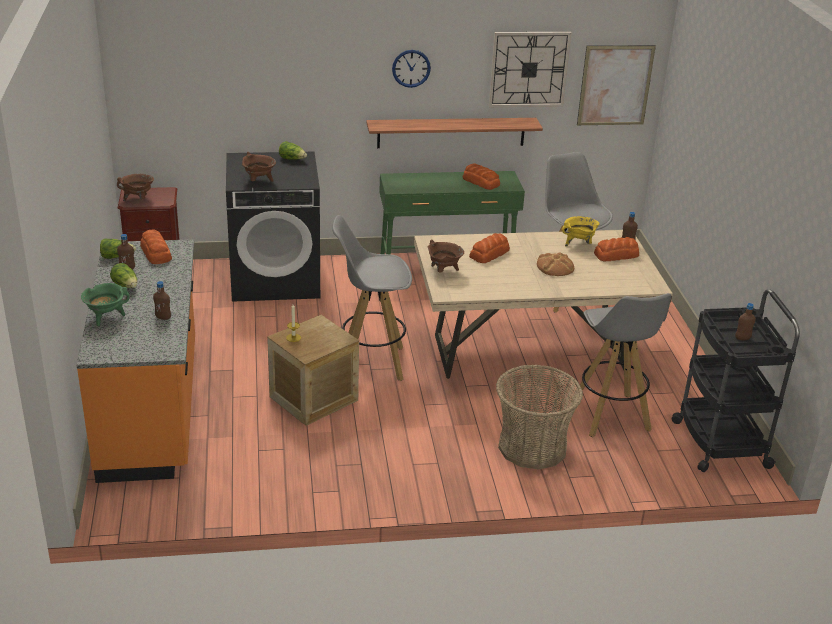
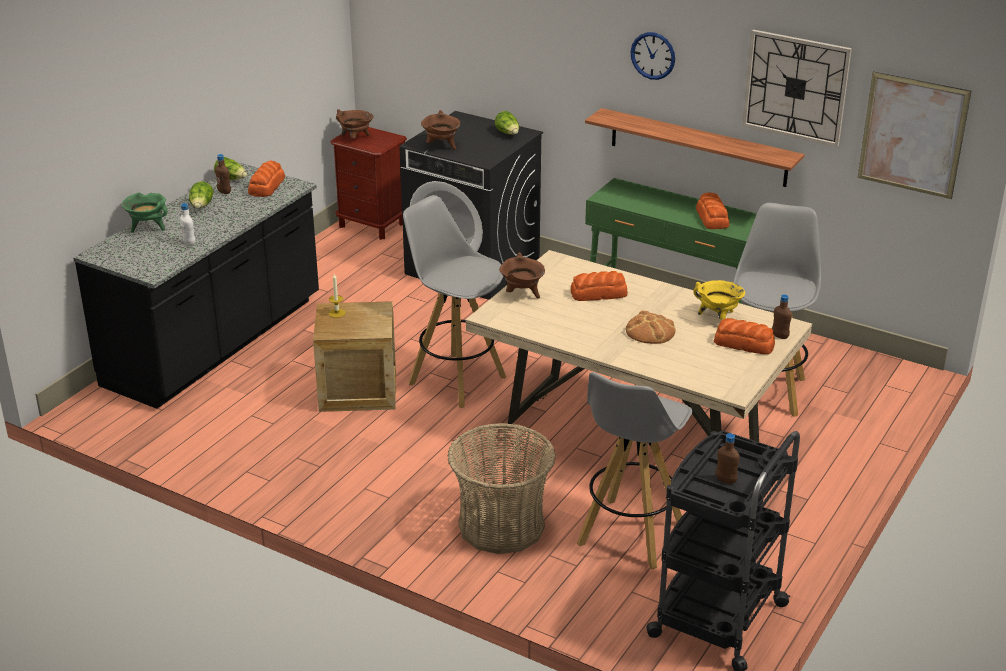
camera: 40 degrees right, 0 degrees up
orange counter [77,239,195,483] -> black counter [73,163,319,409]
brown bottle [153,281,171,320] -> white bottle [180,203,195,246]

